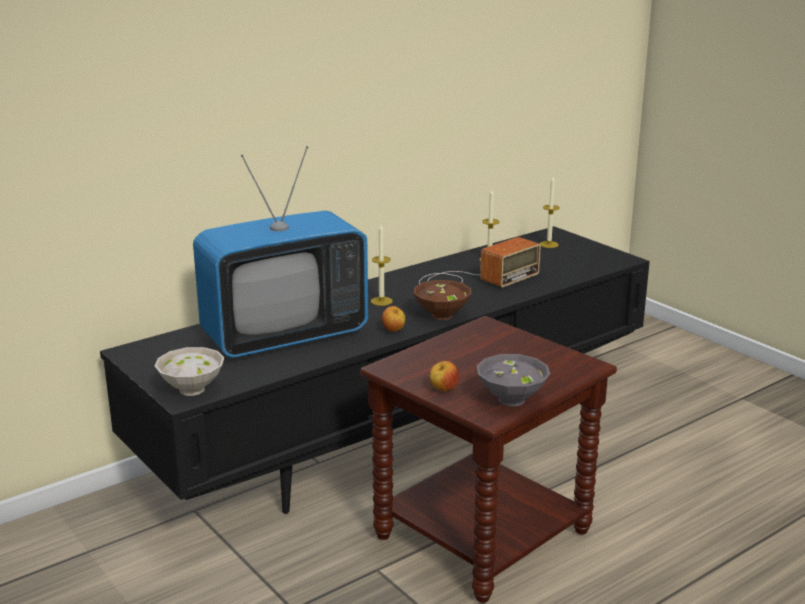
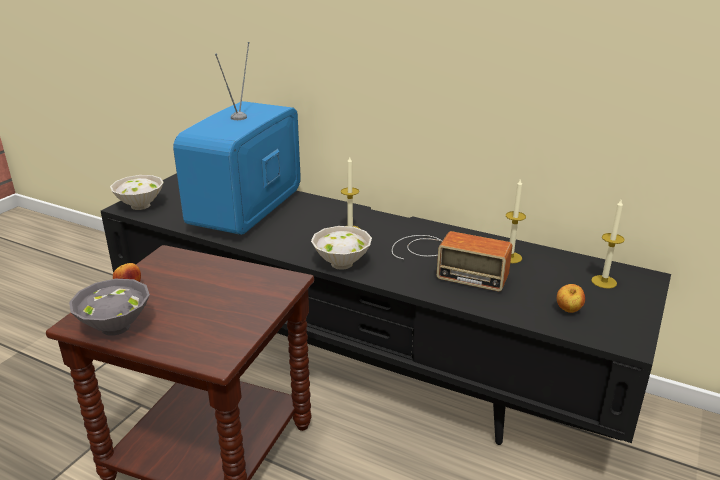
camera: 65 degrees right, 5 degrees up
television [193,146,368,358] -> television turned 75 degrees clockwise [173,42,301,235]
apple [382,306,405,332] -> apple moved to [557,284,585,313]
brown bowl [414,280,471,320] -> white bowl [311,226,372,270]

